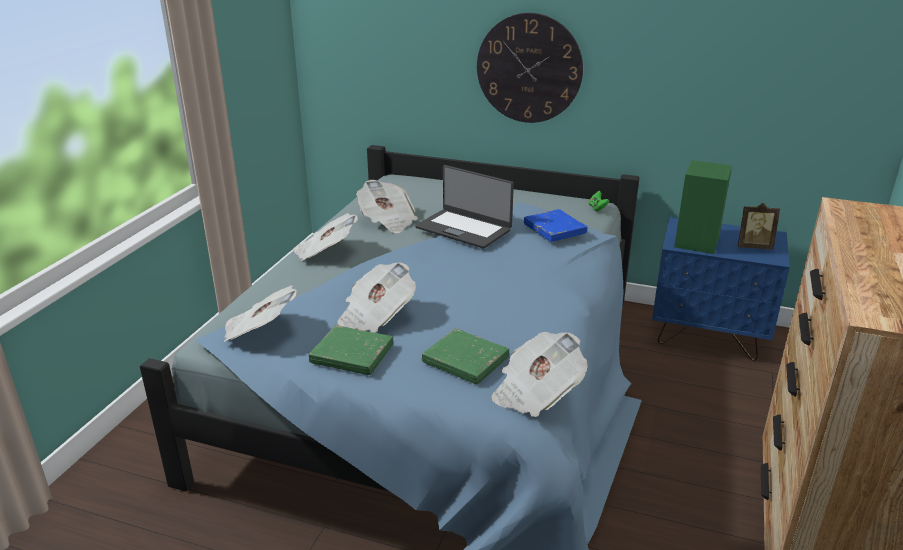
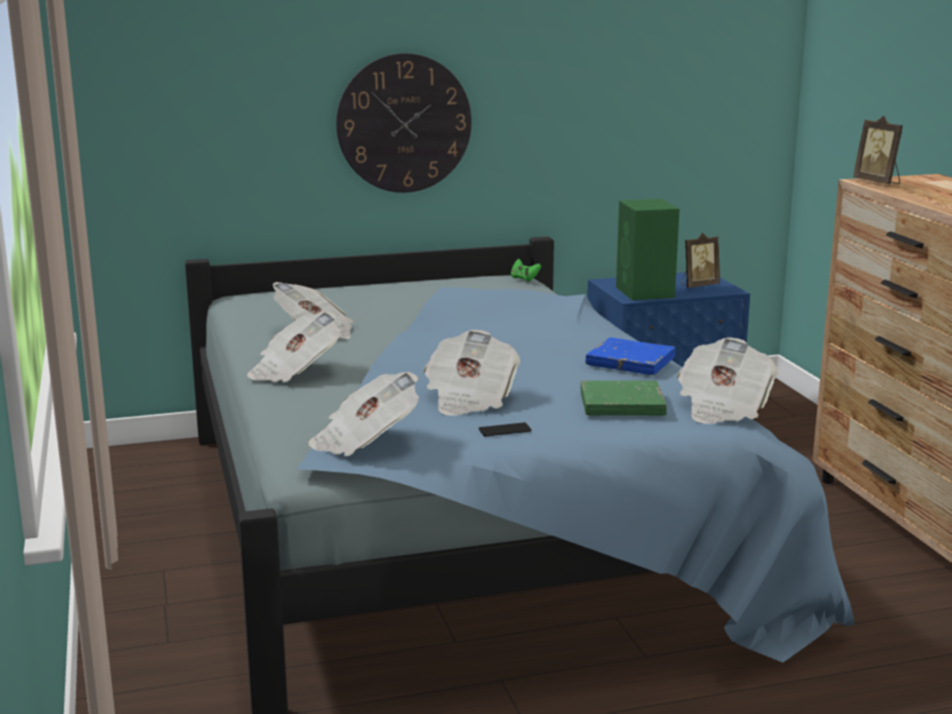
camera: 35 degrees left, 10 degrees down
green book [309,325,394,375] -> phone [479,422,531,437]
laptop [415,165,514,249] -> none
blue book [524,209,588,242] -> blue book moved to [585,337,675,375]
none -> picture frame [853,116,903,184]

